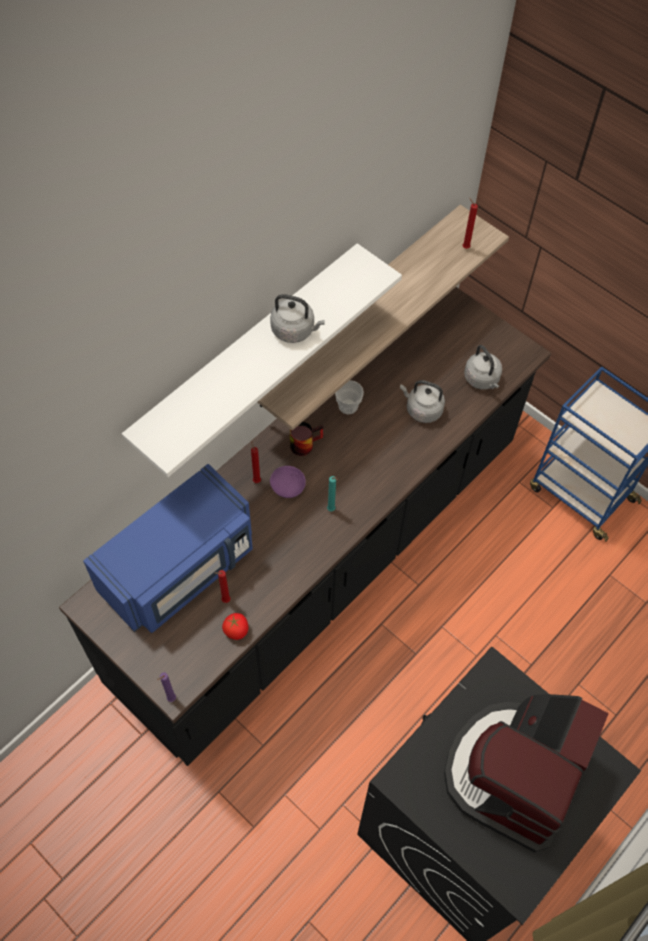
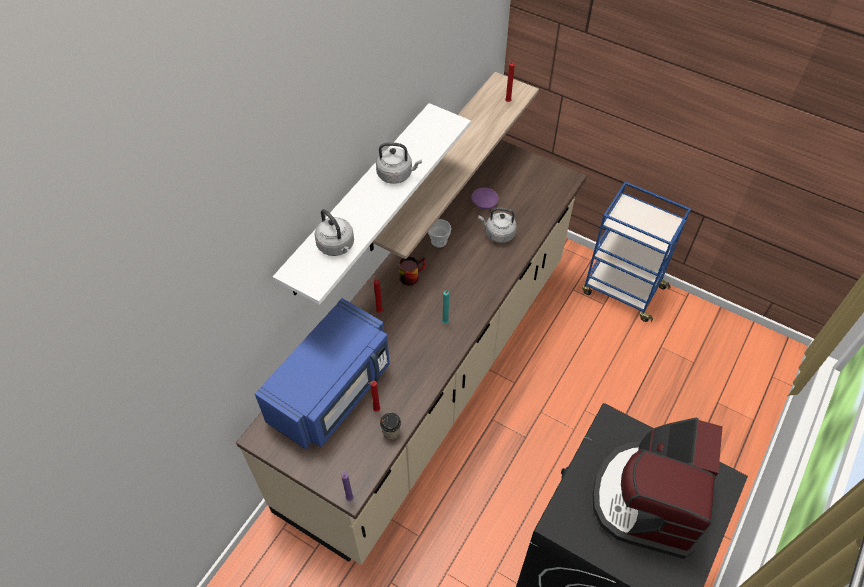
camera: 10 degrees left, 5 degrees down
black counter [59,287,551,766] -> beige counter [236,140,587,565]
tomato [222,613,249,640] -> cup [380,413,401,440]
purple bowl [270,466,306,498] -> purple bowl moved to [471,187,498,209]
grey kettle [464,345,502,390] -> grey kettle moved to [314,209,354,256]

